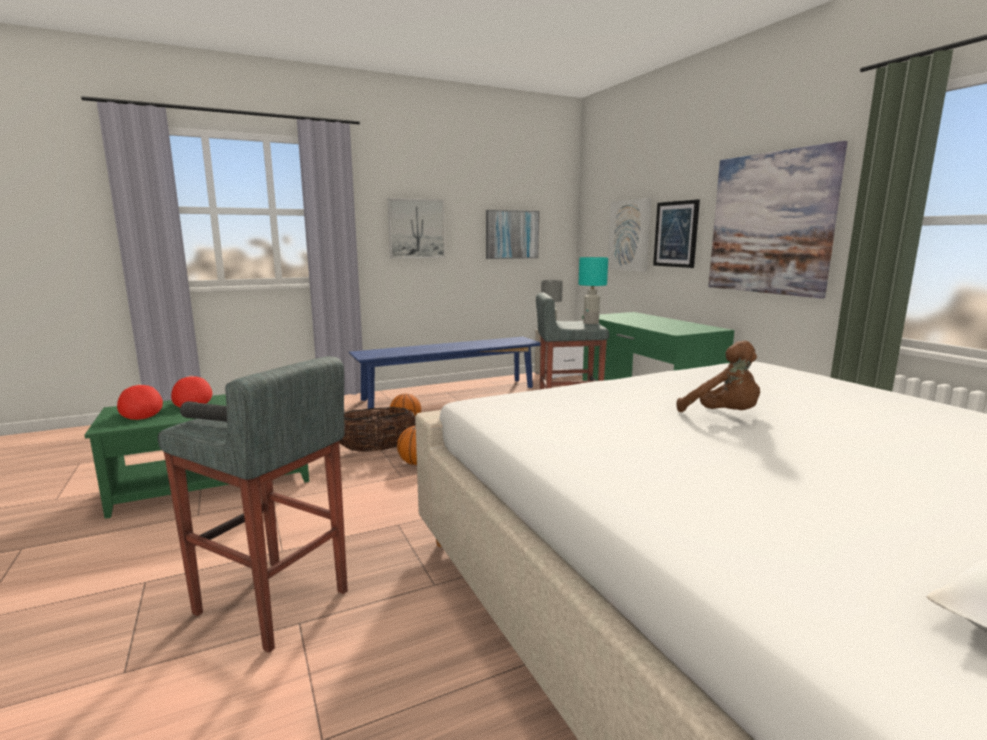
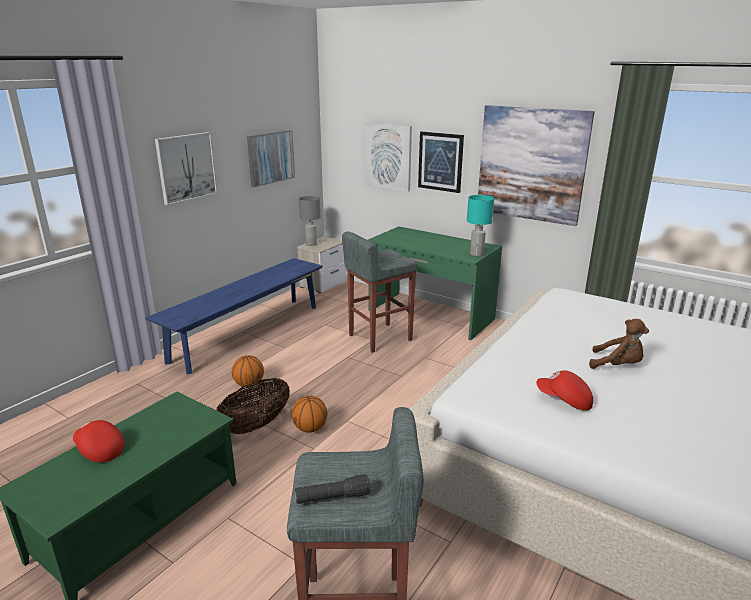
camera: 30 degrees left, 10 degrees up
red cap [117,384,163,420] -> red cap moved to [536,370,593,411]
turquoise table lamp [578,257,608,324] -> turquoise table lamp moved to [467,195,494,256]

